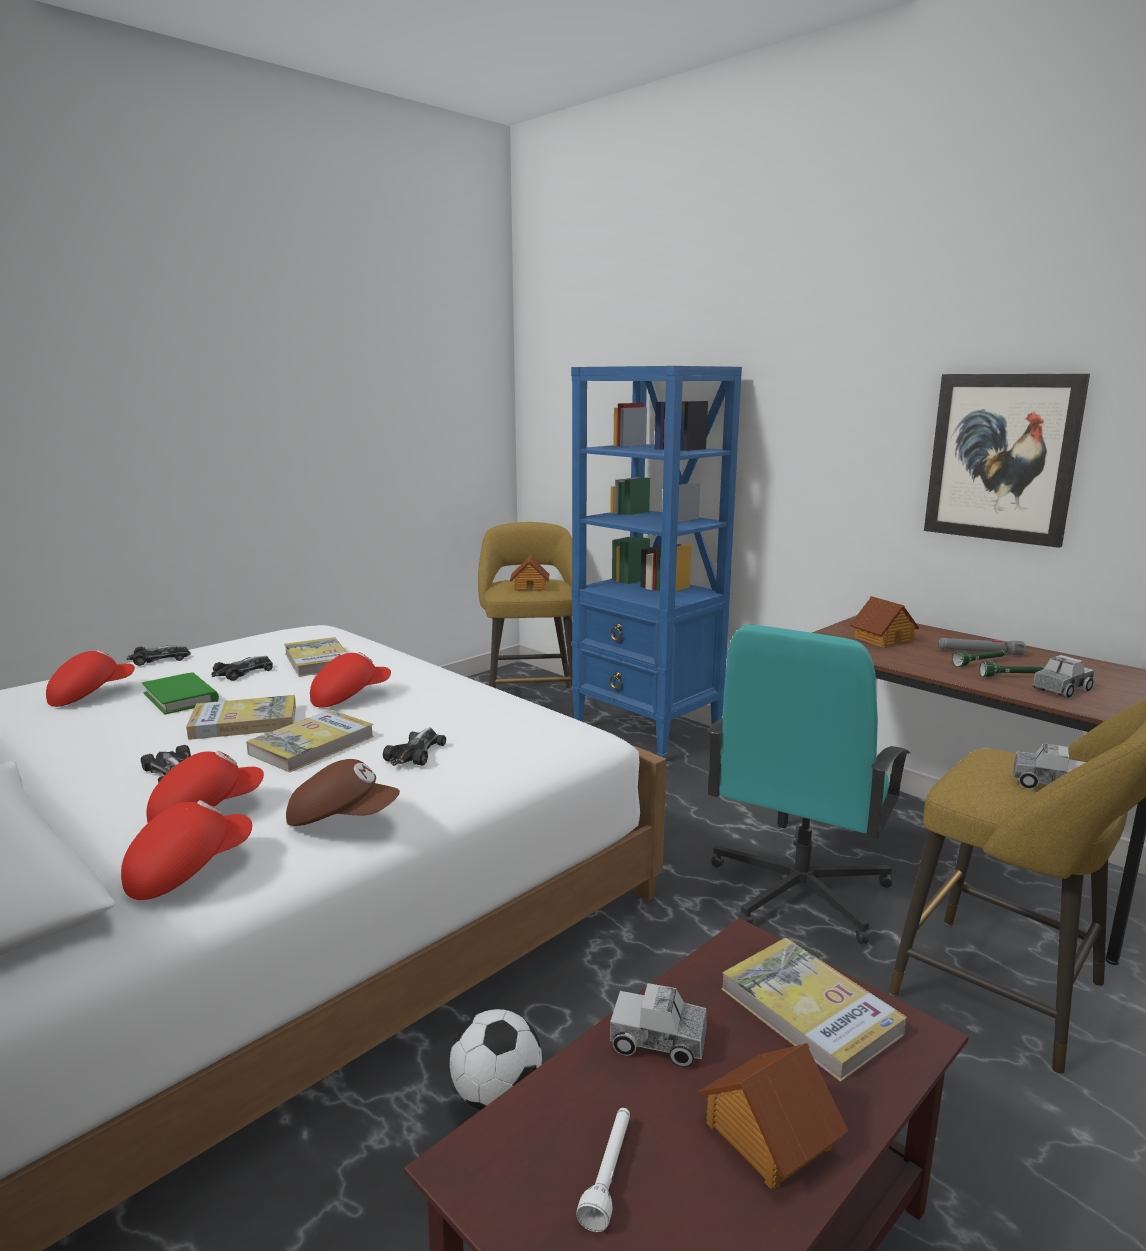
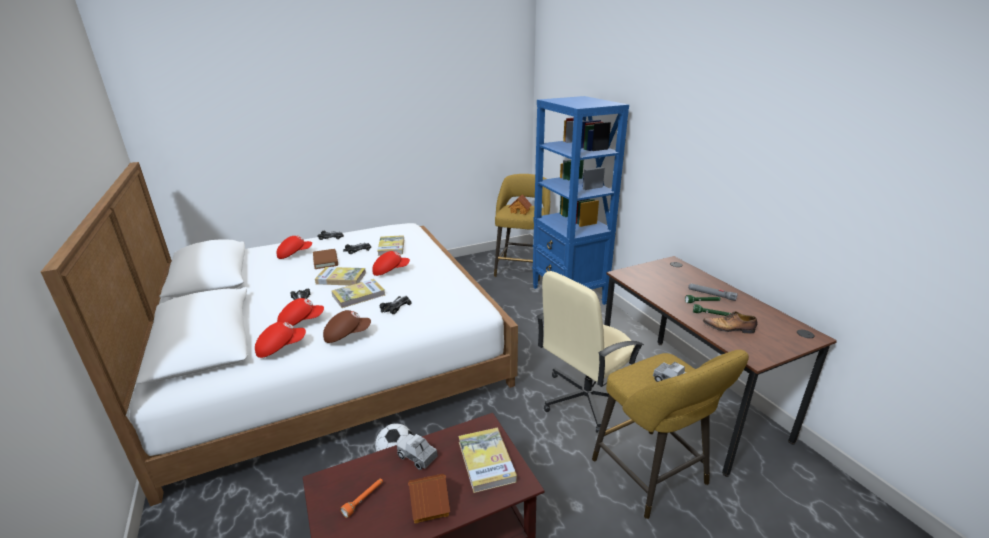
camera: 20 degrees right, 10 degrees up
green book [142,672,219,715] -> brown book [313,249,338,269]
brown cap [286,759,400,826] -> brown cap turned 45 degrees counterclockwise [323,310,371,343]
white flashlight [576,1108,630,1232] -> orange flashlight [340,478,383,518]
turquoise office chair [707,625,910,944] -> beige office chair [537,271,644,433]
toy house [850,596,919,648] -> none
picture [924,374,1090,548] -> none
toy truck [1033,655,1094,698] -> shoe [703,311,758,334]

